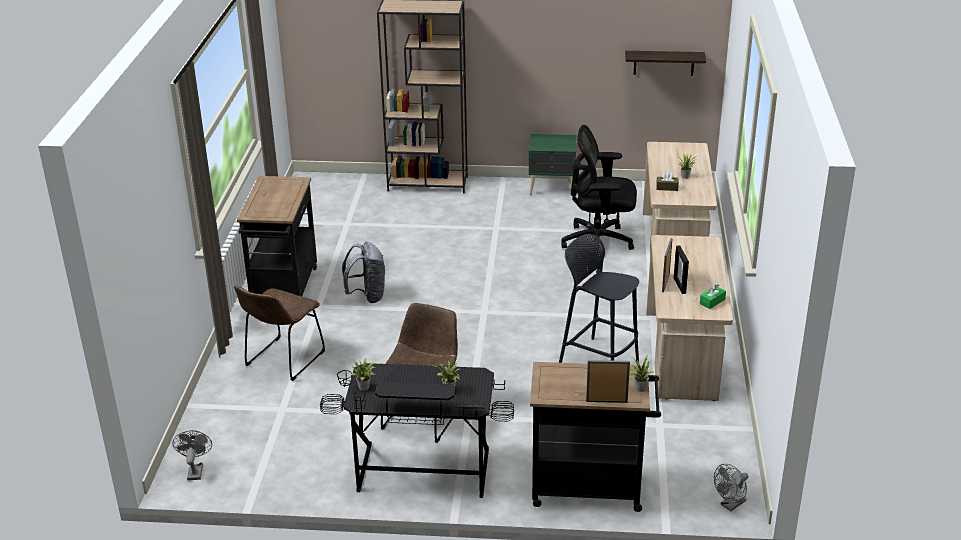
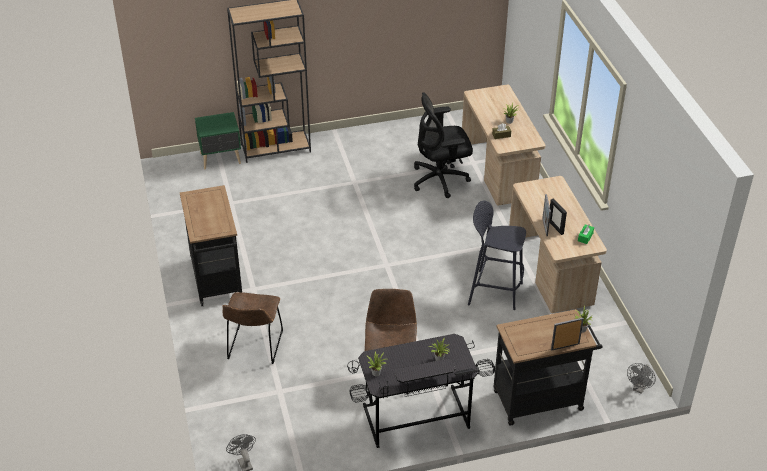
camera: 20 degrees left, 10 degrees up
grey backpack [342,242,385,303] -> none
green nightstand [529,134,577,196] -> green nightstand moved to [195,112,241,169]
shelf [625,51,706,76] -> none

